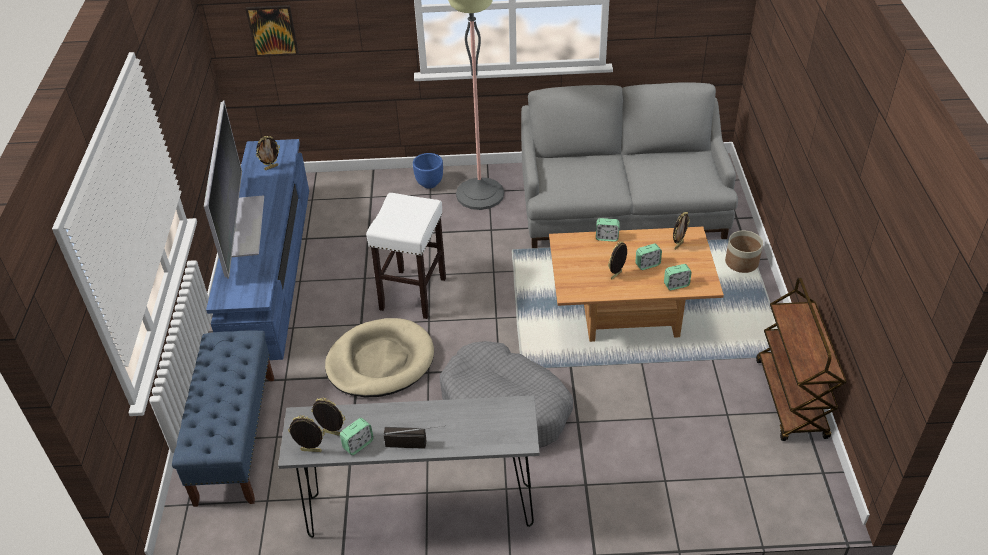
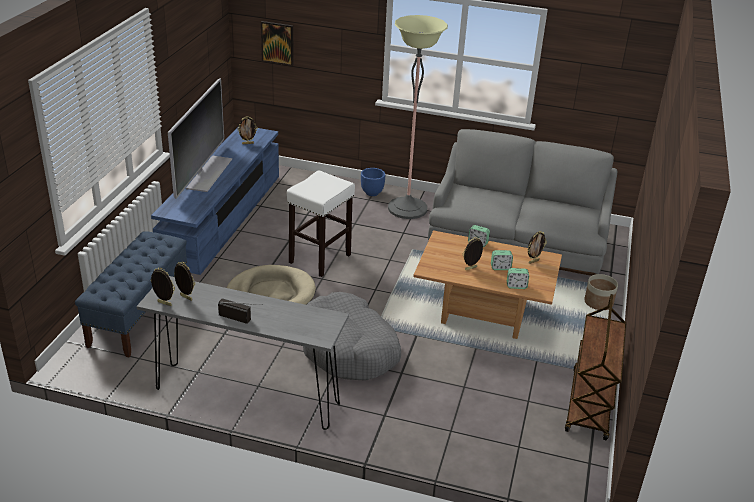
camera: 15 degrees right, 10 degrees down
alarm clock [340,418,374,455] -> none

